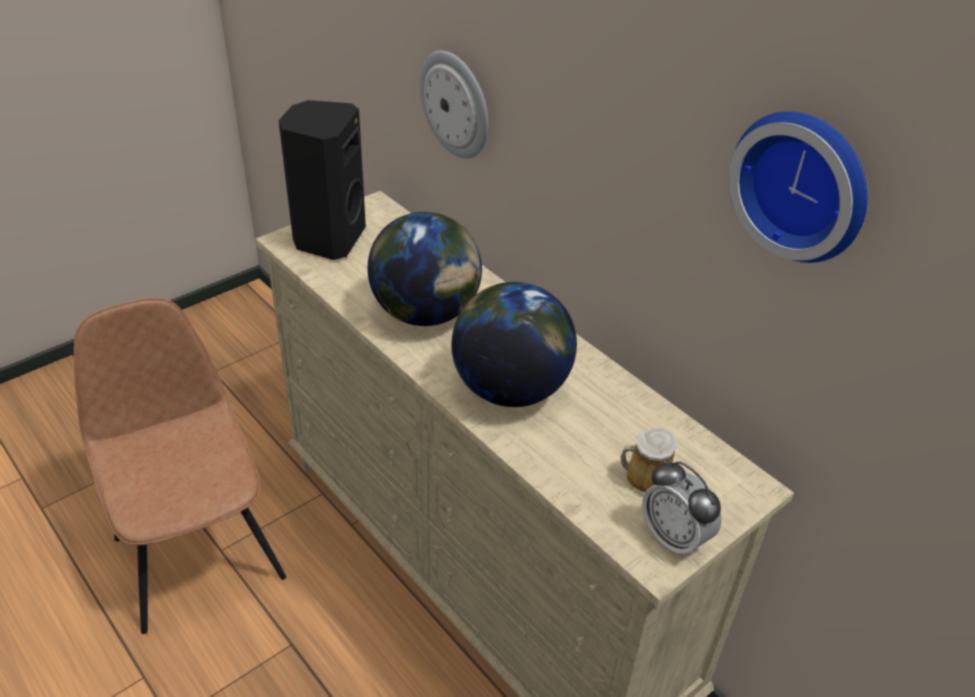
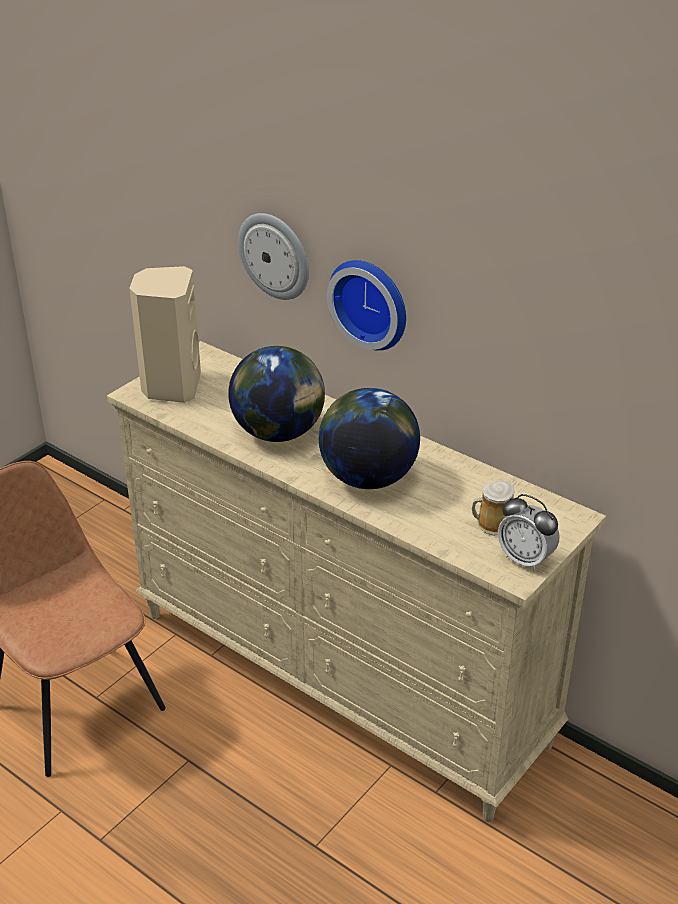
camera: 10 degrees left, 5 degrees down
black speaker [279,100,366,260] -> beige speaker [129,266,201,403]
wall clock [729,112,868,263] -> wall clock moved to [327,260,406,351]

